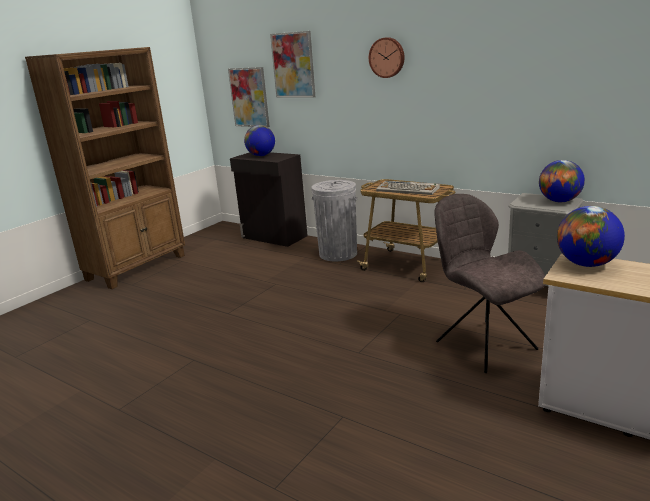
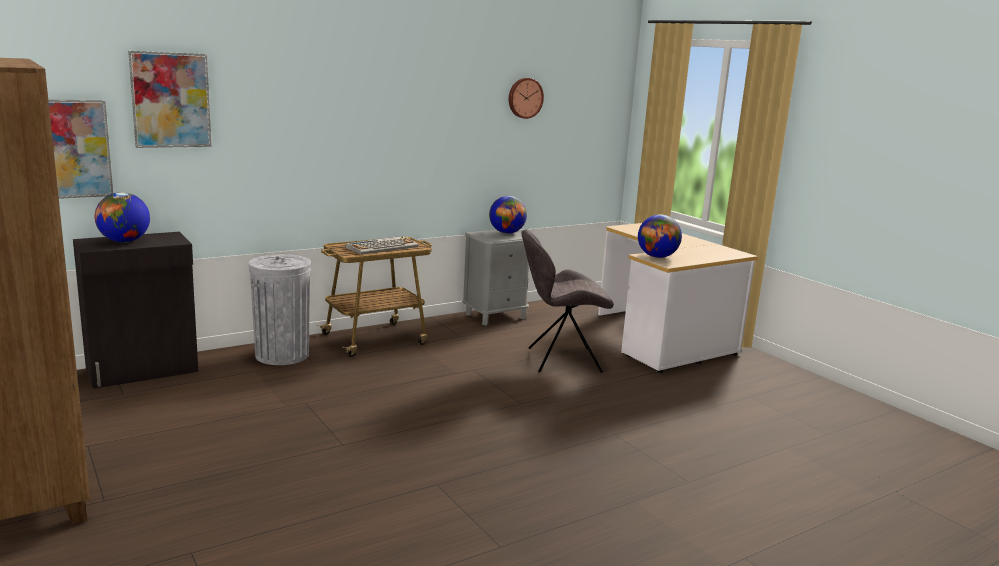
camera: 70 degrees left, 5 degrees down
wall clock [369,37,405,78] -> wall clock moved to [509,78,544,119]

